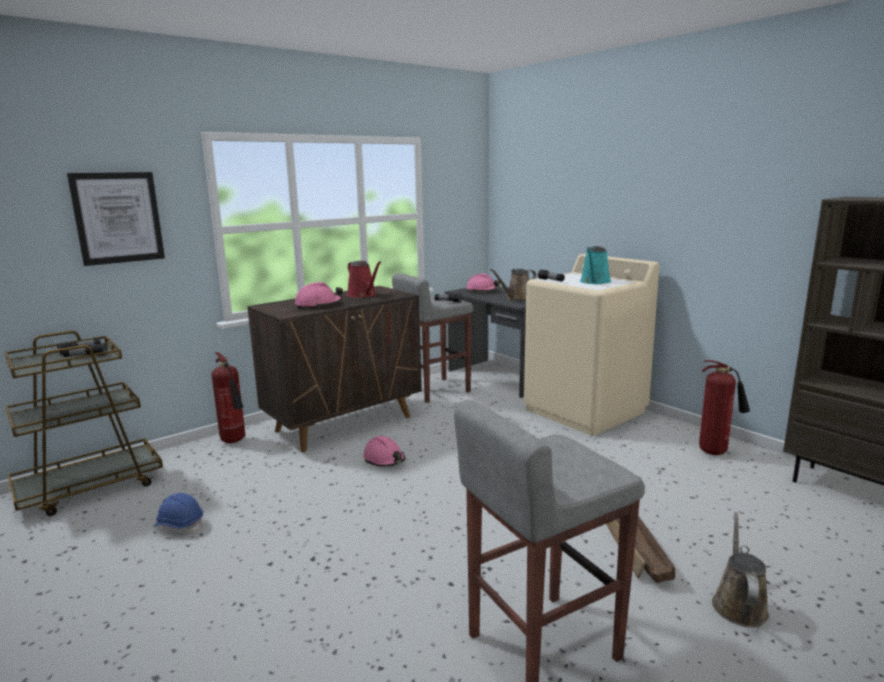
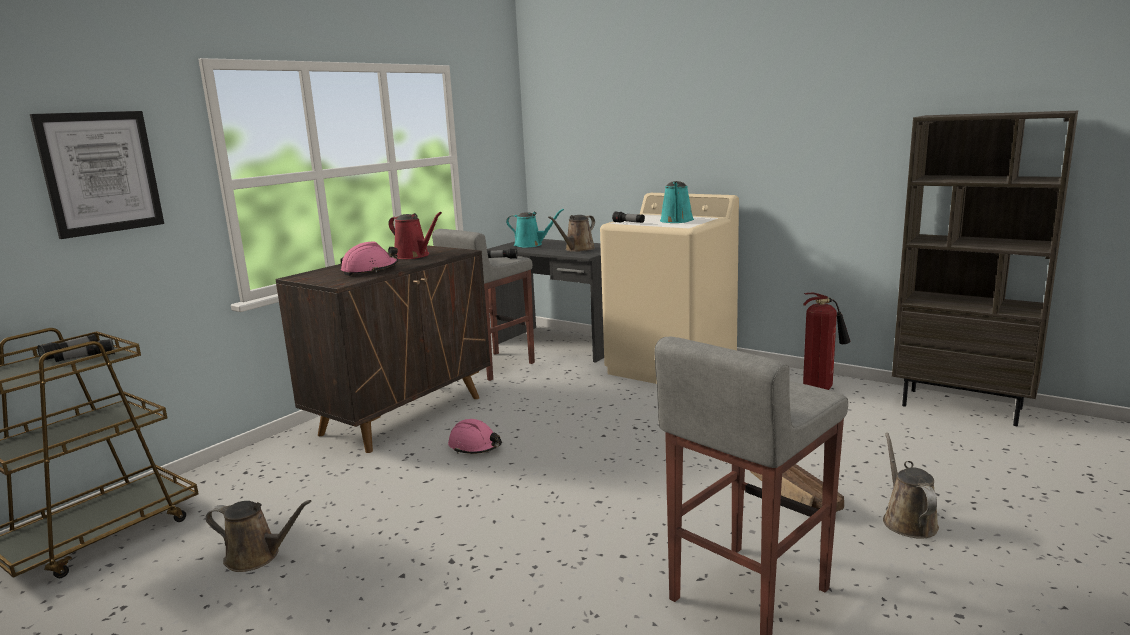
camera: 15 degrees left, 0 degrees up
blue hard hat [154,493,203,534] -> brown watering can [206,500,312,572]
fire extinguisher [211,352,245,443] -> none
pink hard hat [466,274,500,292] -> turquoise watering can [506,209,564,248]

